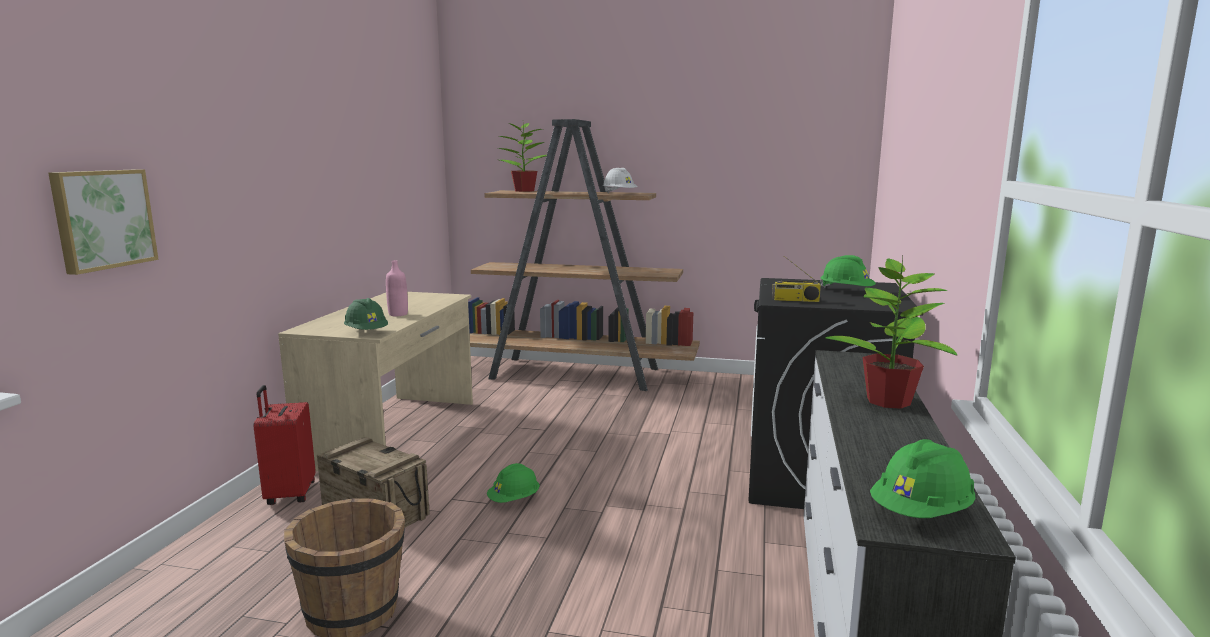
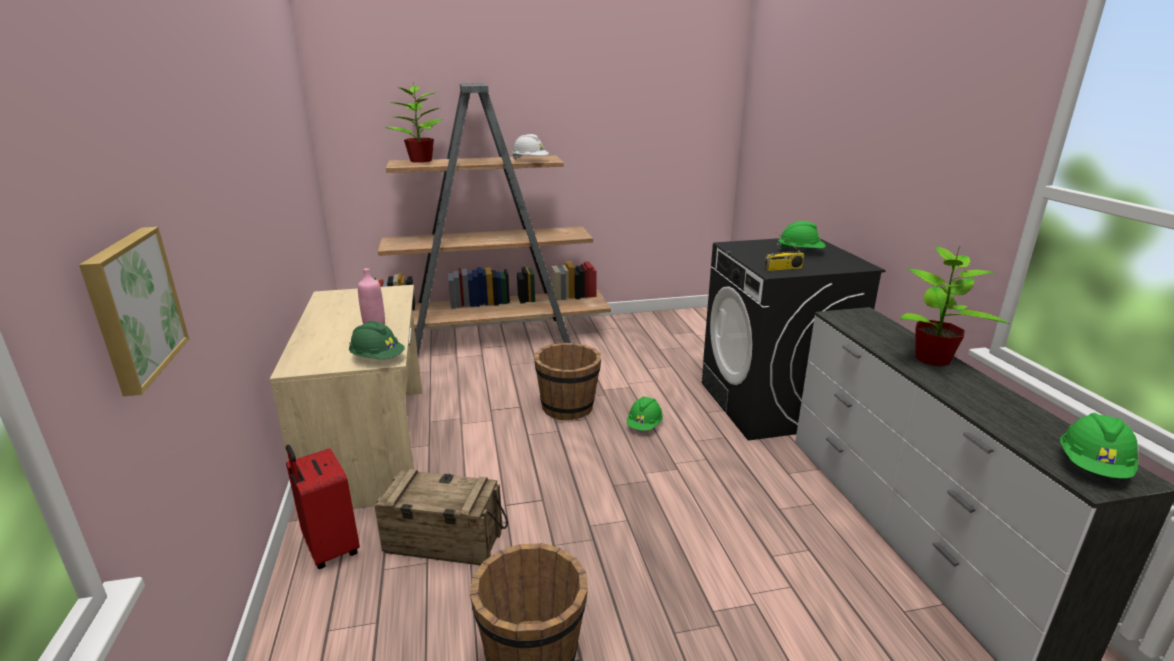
camera: 25 degrees left, 10 degrees up
green hard hat [487,463,540,503] -> green hard hat moved to [627,396,663,431]
none -> brown bucket [534,343,601,420]

